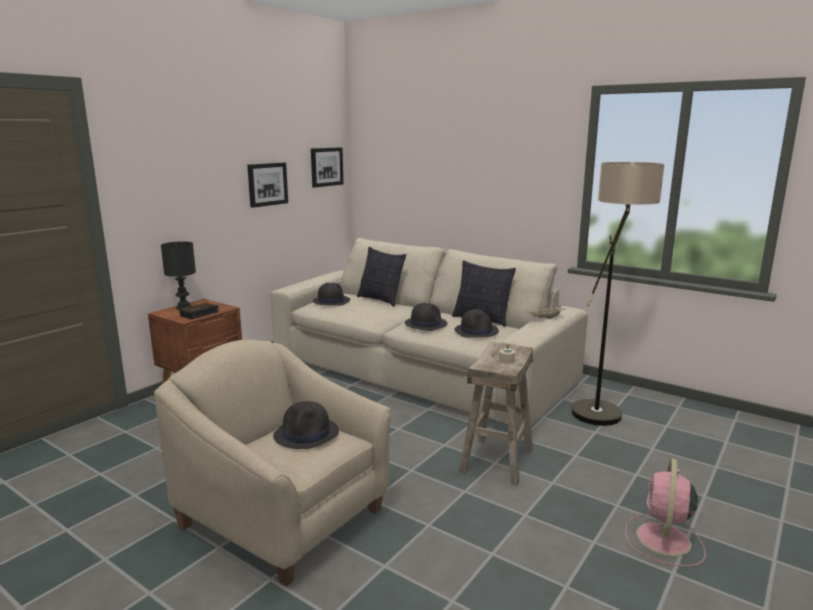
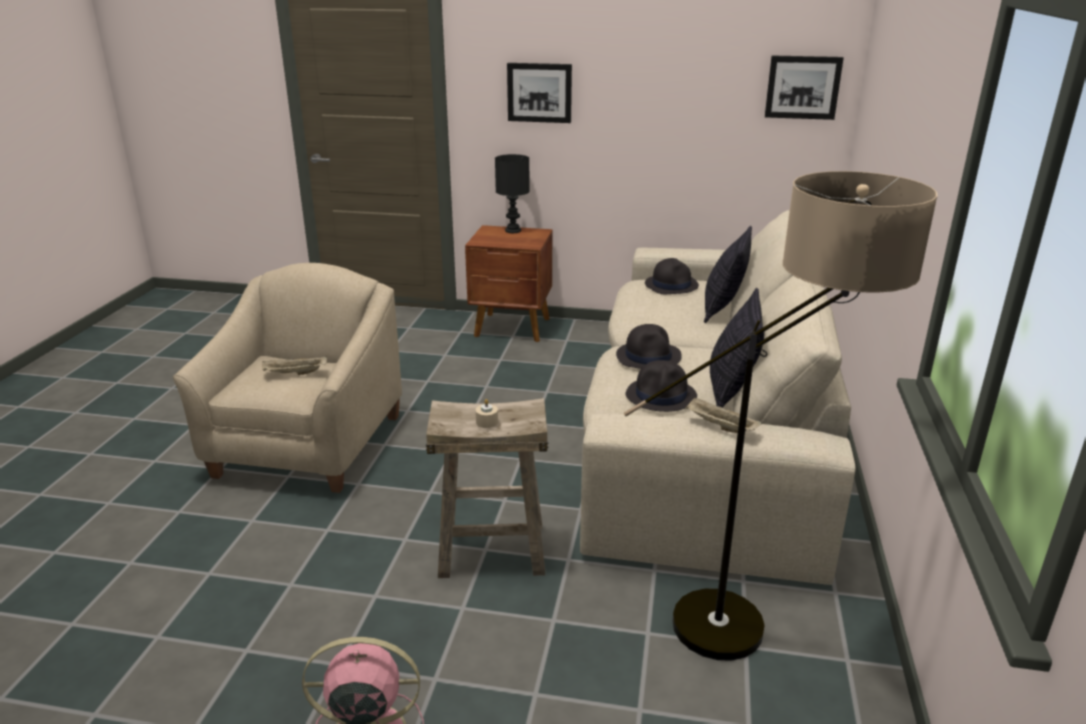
camera: 65 degrees right, 10 degrees up
alarm clock [179,302,219,320] -> none
picture [247,163,288,208] -> picture moved to [507,63,572,123]
black hat [273,401,339,449] -> beige tray [262,356,327,375]

